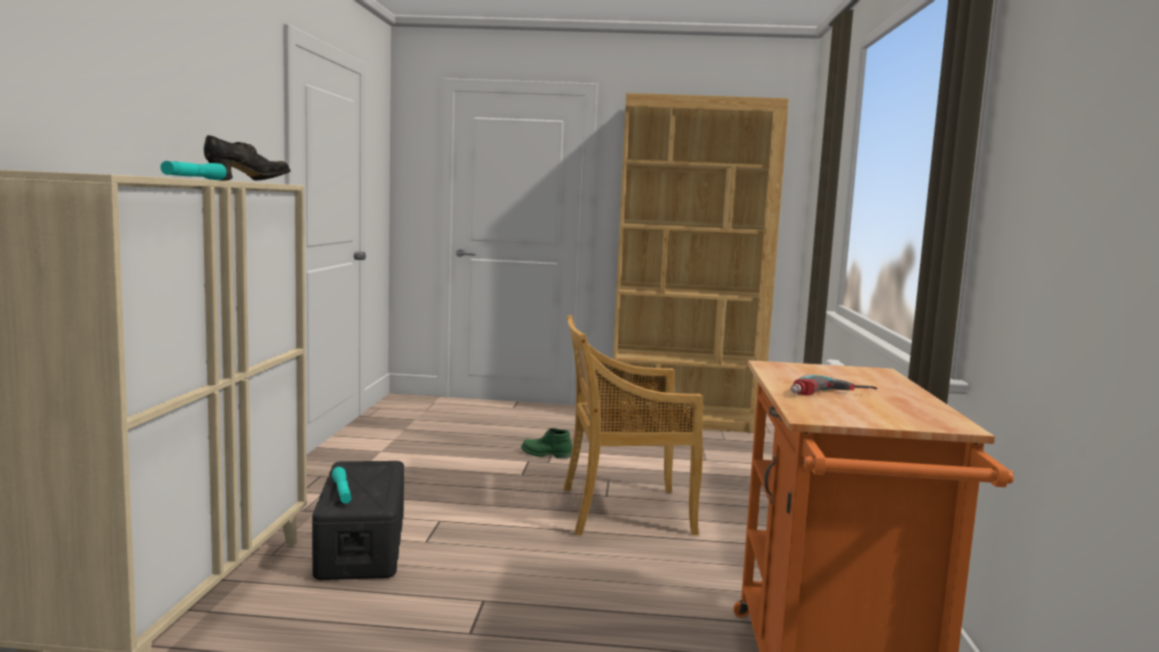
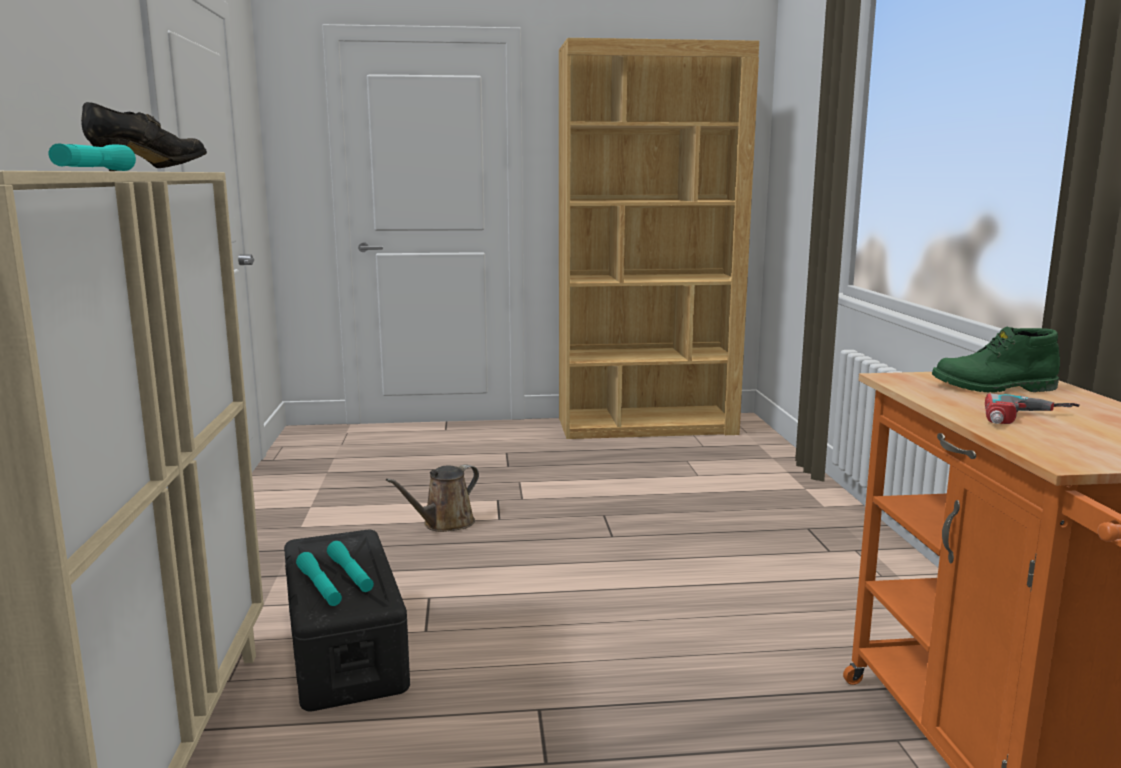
camera: 10 degrees left, 5 degrees up
green boot [521,428,572,459] -> green boot moved to [932,326,1060,392]
beige chair [563,315,703,535] -> none
none -> turquoise flashlight [327,541,374,592]
none -> brown watering can [386,465,479,532]

